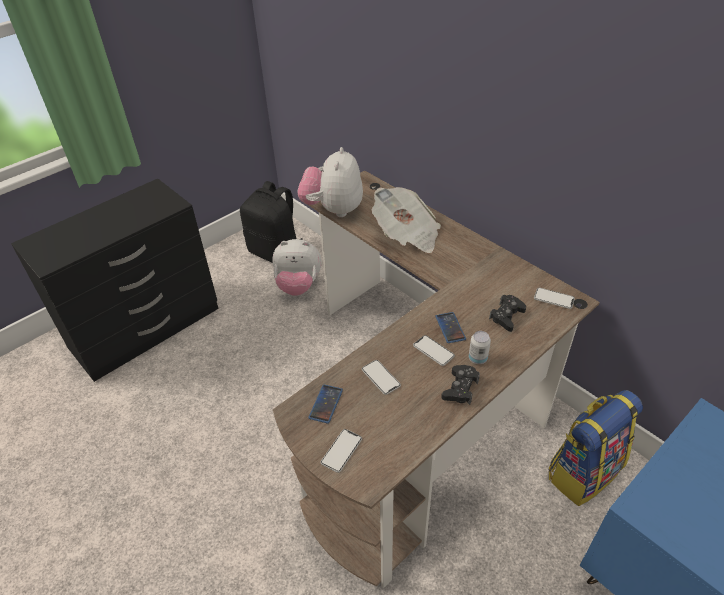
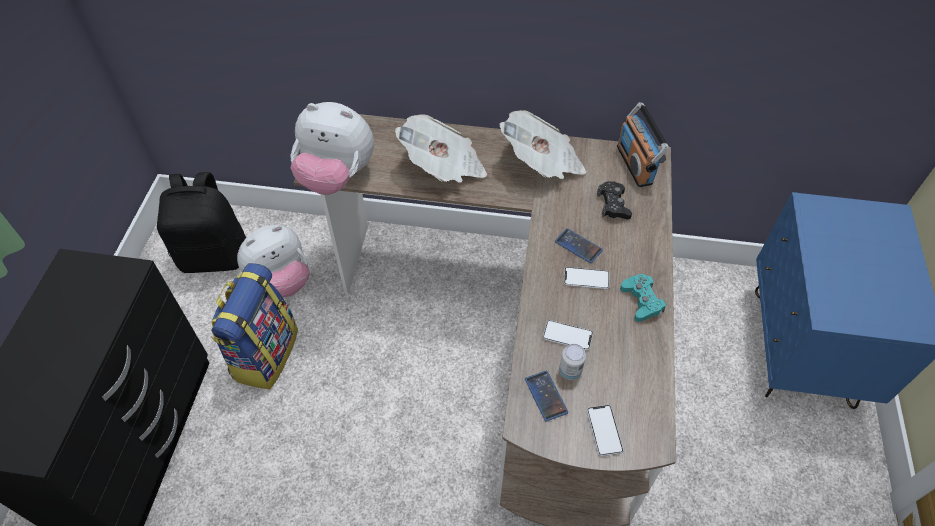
camera: 40 degrees left, 10 degrees up
plush toy [297,147,363,217] -> plush toy turned 45 degrees counterclockwise [290,102,374,195]
black game controller [441,365,480,405] -> turquoise game controller [620,274,666,322]
can [469,331,491,364] -> can moved to [559,344,586,380]
phone [534,288,575,309] -> radio [617,102,669,187]
backpack [548,390,643,506] -> backpack moved to [210,263,298,390]
none -> newspaper [500,110,587,179]

